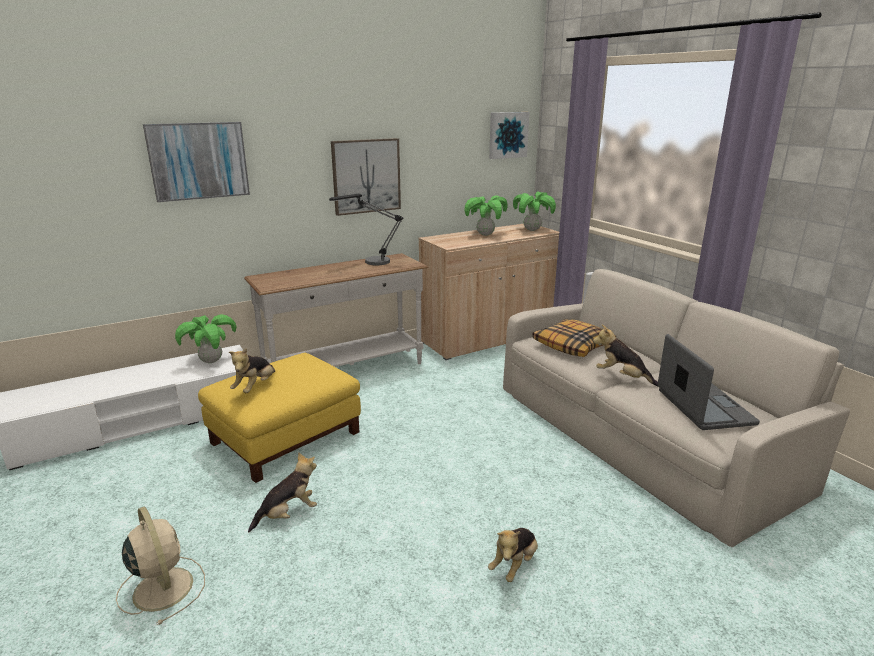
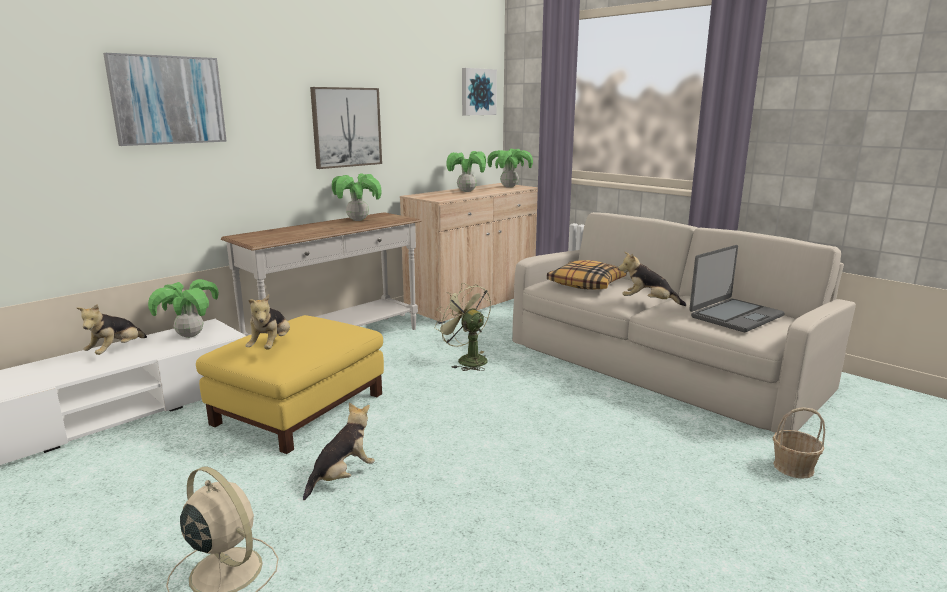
camera: 15 degrees left, 5 degrees down
table lamp [329,193,403,265] -> potted plant [332,174,382,221]
plush toy [488,528,538,582] -> plush toy moved to [77,304,147,355]
laptop [657,334,760,430] -> laptop turned 75 degrees clockwise [690,245,785,332]
none -> green fan [435,283,491,371]
none -> basket [773,407,825,479]

